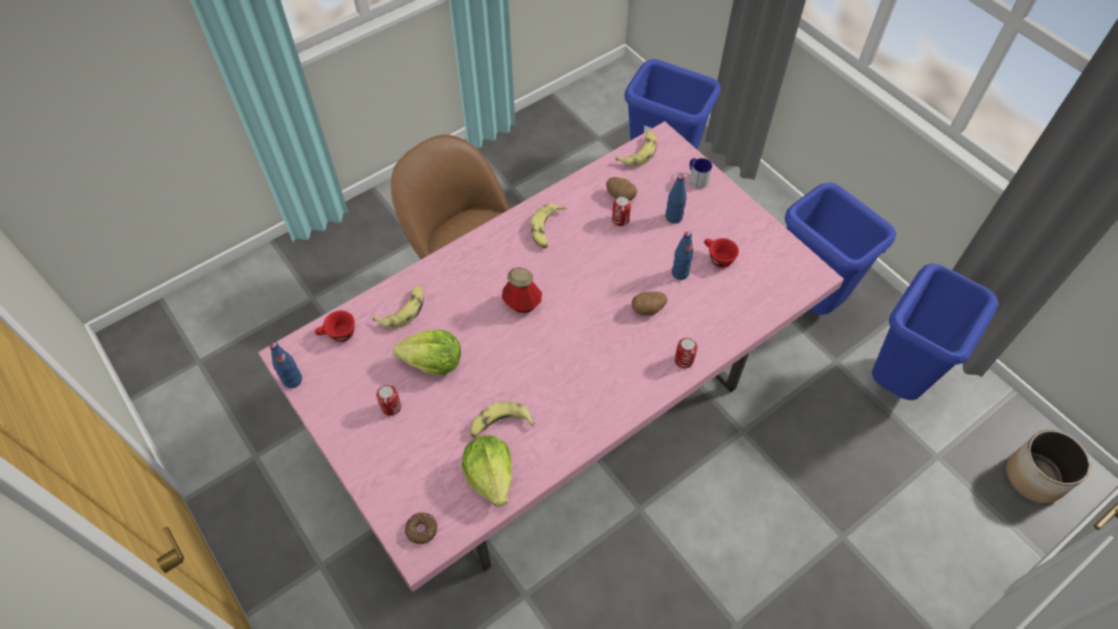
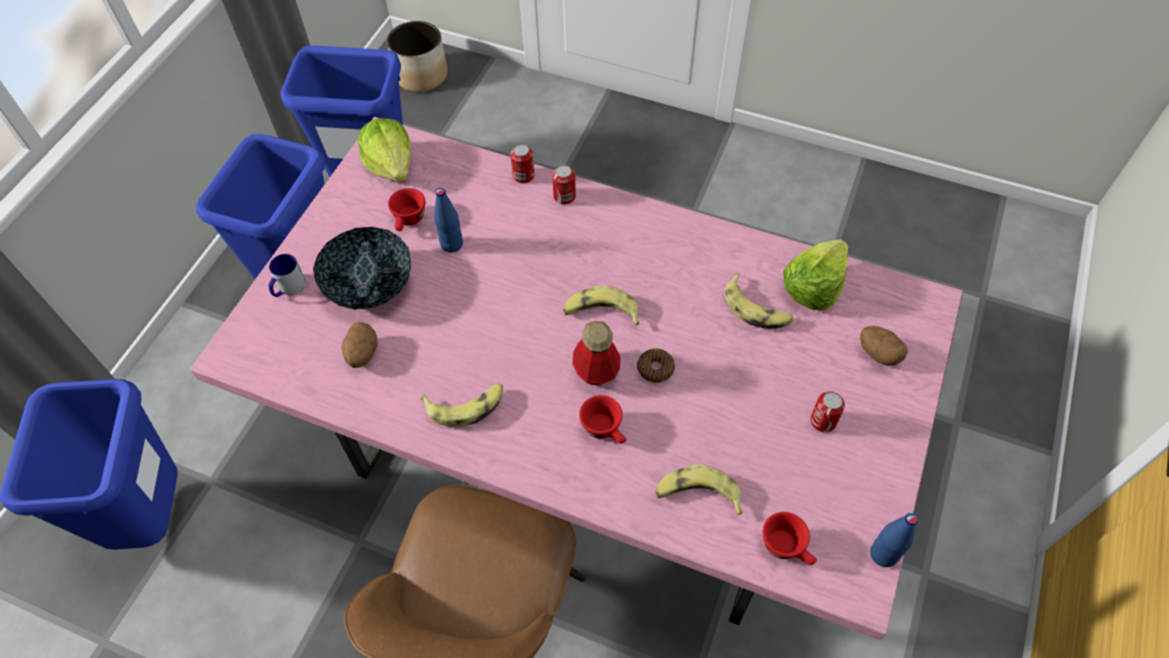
camera: 120 degrees left, 0 degrees up
lettuce [393,330,461,375] -> lettuce moved to [358,118,411,182]
donut [405,512,438,544] -> donut moved to [637,349,675,383]
can [612,196,631,226] -> can moved to [510,144,535,183]
banana [616,131,657,167] -> banana moved to [563,286,639,326]
potato [632,292,668,316] -> potato moved to [860,326,908,366]
blue bottle [666,175,687,224] -> bowl [313,227,411,310]
none -> red cup [579,395,626,444]

